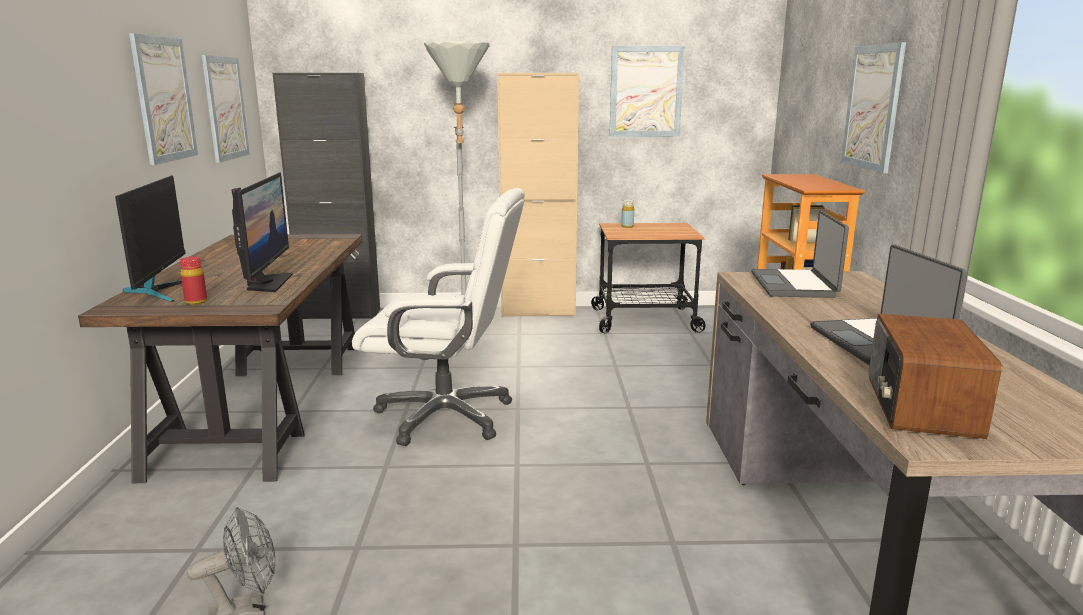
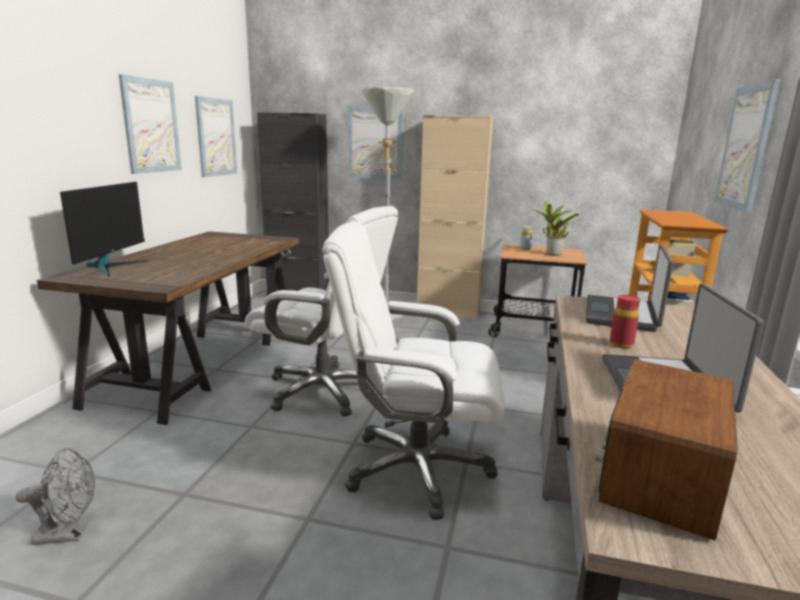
camera: 15 degrees right, 0 degrees up
red bottle [180,257,207,305] -> red bottle moved to [610,295,640,348]
monitor [231,173,293,292] -> none
picture [609,46,685,136] -> picture moved to [348,106,404,179]
none -> white office chair [323,221,504,520]
none -> potted plant [532,201,579,256]

